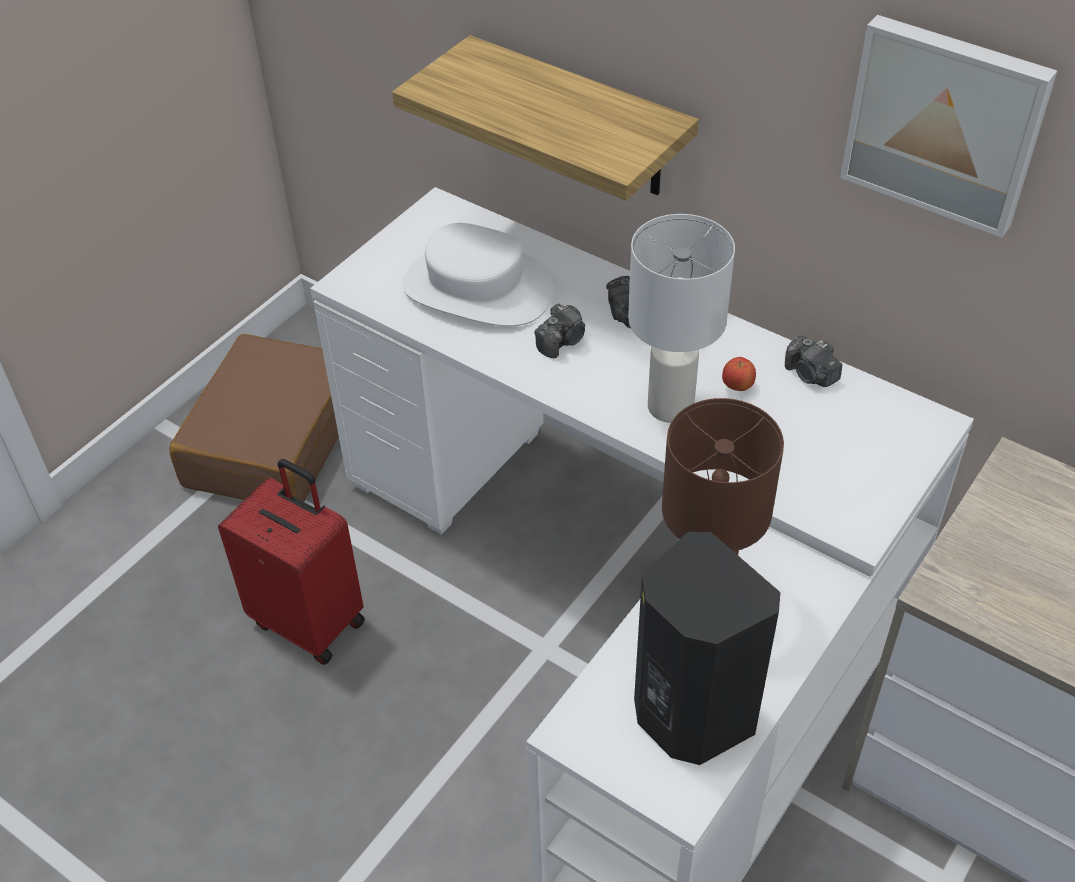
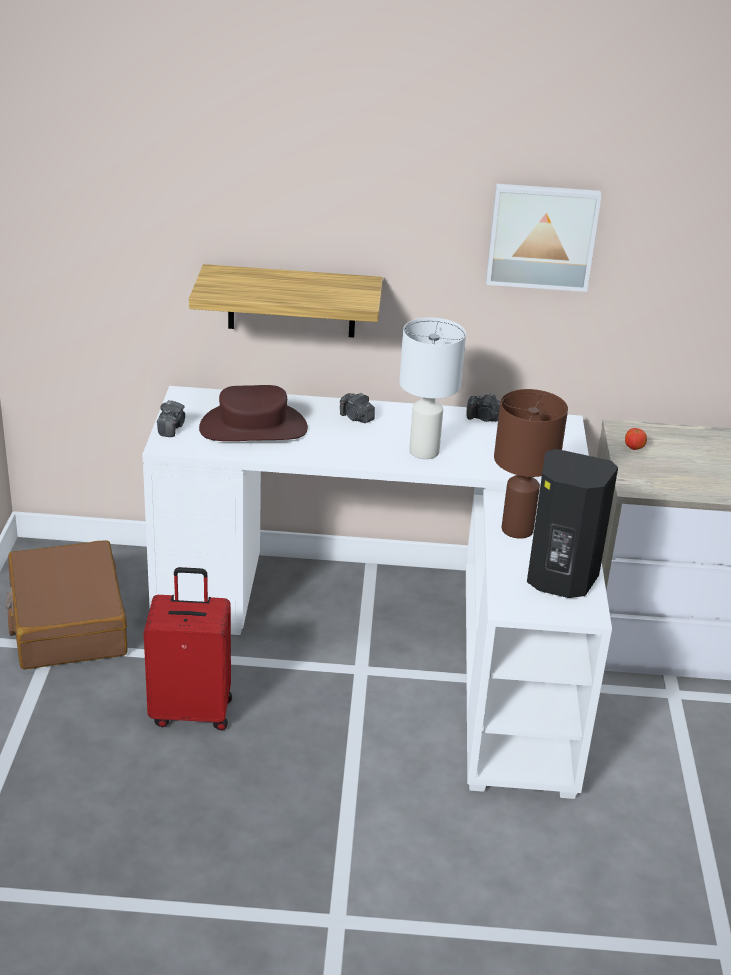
camera: 35 degrees left, 15 degrees down
white hat [402,223,553,326] -> brown hat [199,385,308,441]
camera [534,303,585,358] -> camera moved to [157,400,185,437]
apple [722,357,756,391] -> apple moved to [625,428,647,450]

